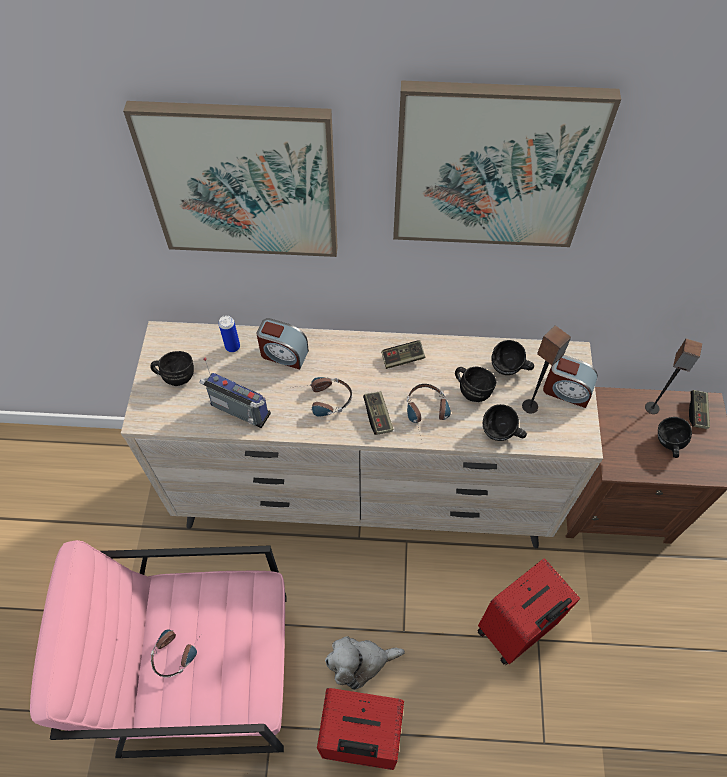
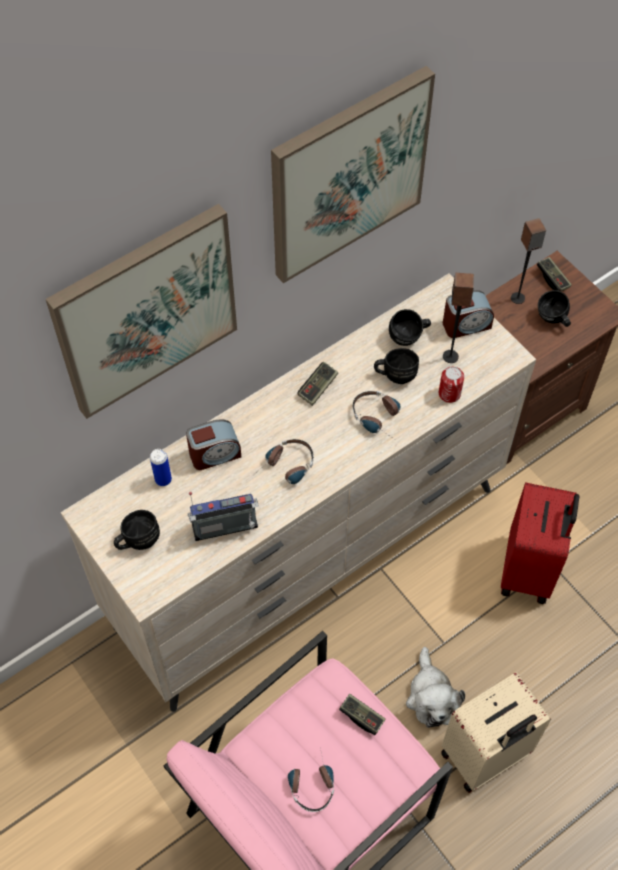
camera: 40 degrees left, 0 degrees up
red suitcase [317,688,404,770] -> beige suitcase [441,672,551,793]
plush toy [325,636,405,690] -> plush toy turned 45 degrees counterclockwise [406,647,465,728]
game controller [363,391,393,435] -> game controller moved to [339,694,385,735]
black mug [483,404,527,441] -> can [439,367,464,403]

